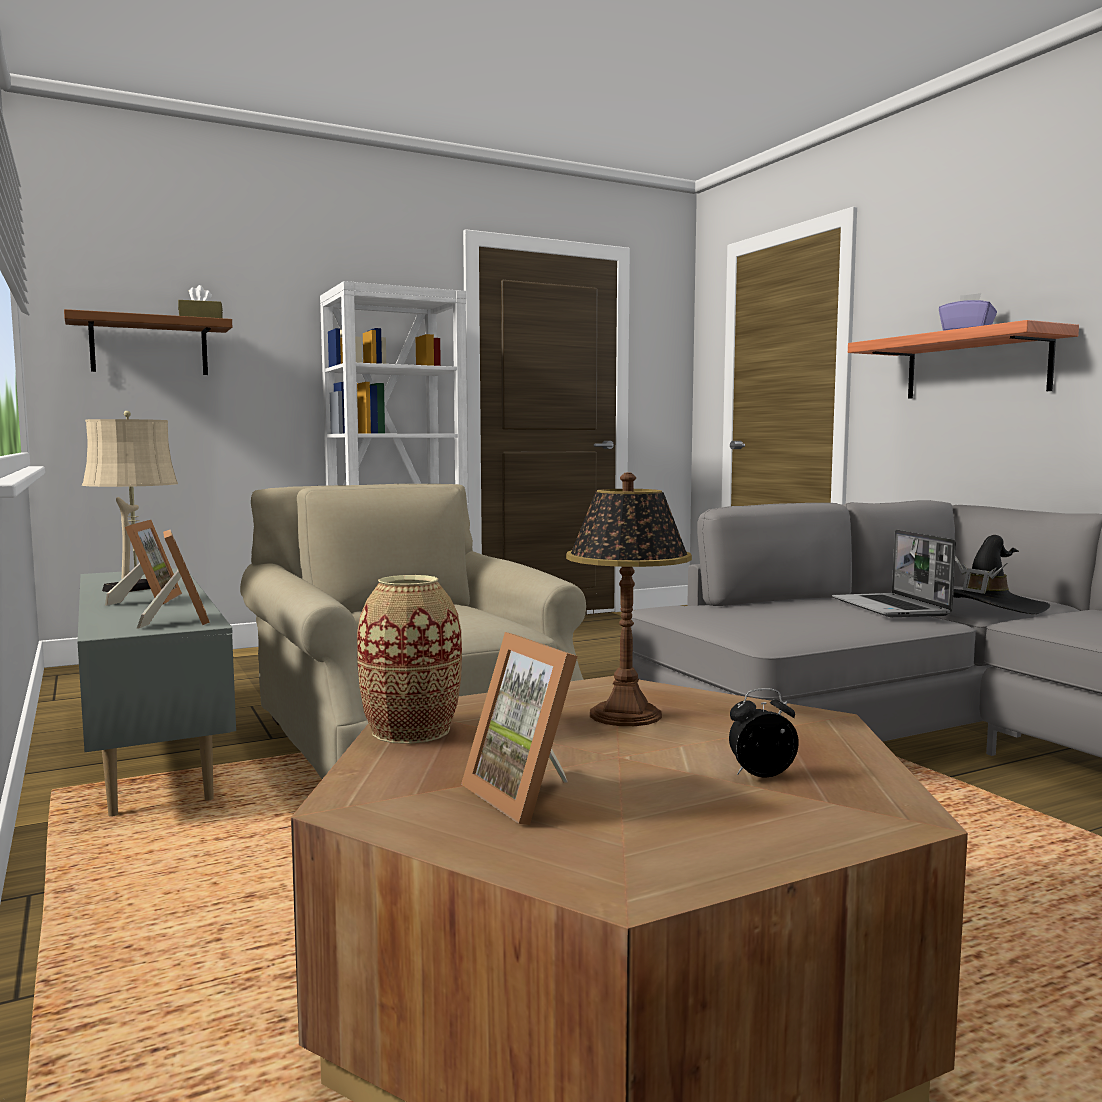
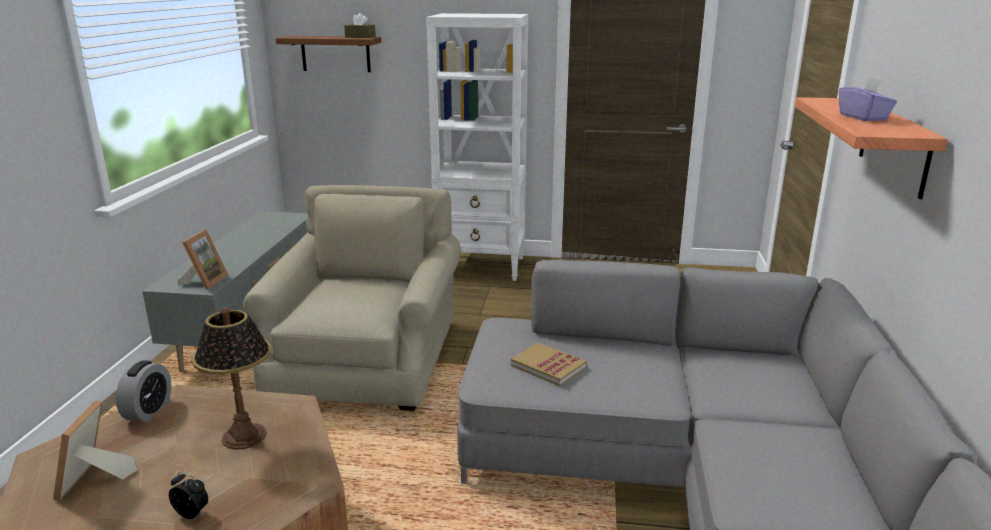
camera: 35 degrees right, 15 degrees up
beige table lamp [82,411,178,592] -> none
picture frame [105,520,182,606] -> none
vase [357,575,462,744] -> alarm clock [116,360,171,422]
laptop [832,530,956,617] -> none
black hat [953,535,1050,614] -> none
none -> book [511,343,587,386]

